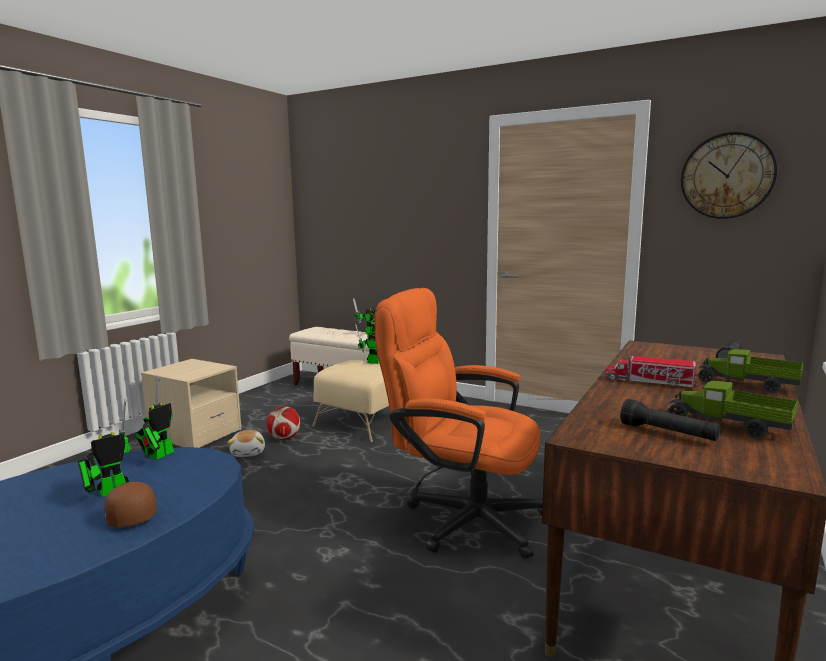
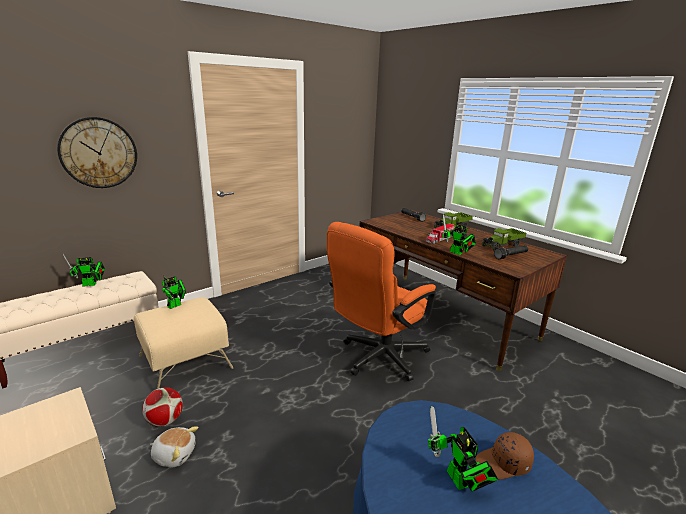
camera: 70 degrees left, 10 degrees up
toy robot [135,375,174,460] -> toy robot moved to [442,214,476,255]
wall clock [681,132,777,219] -> wall clock moved to [57,117,137,188]

